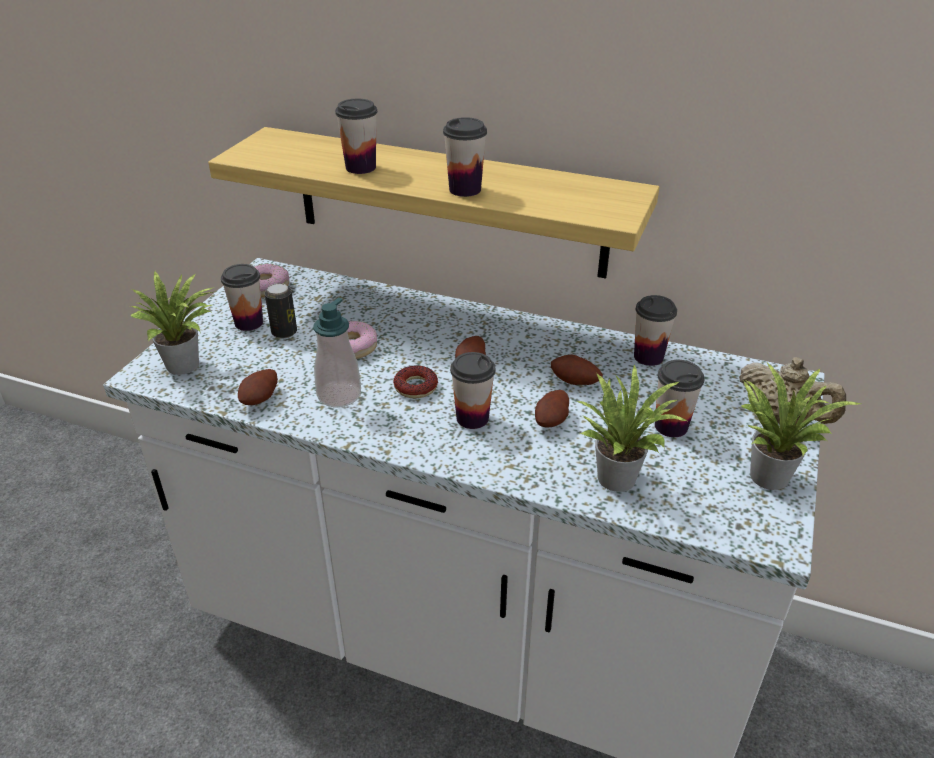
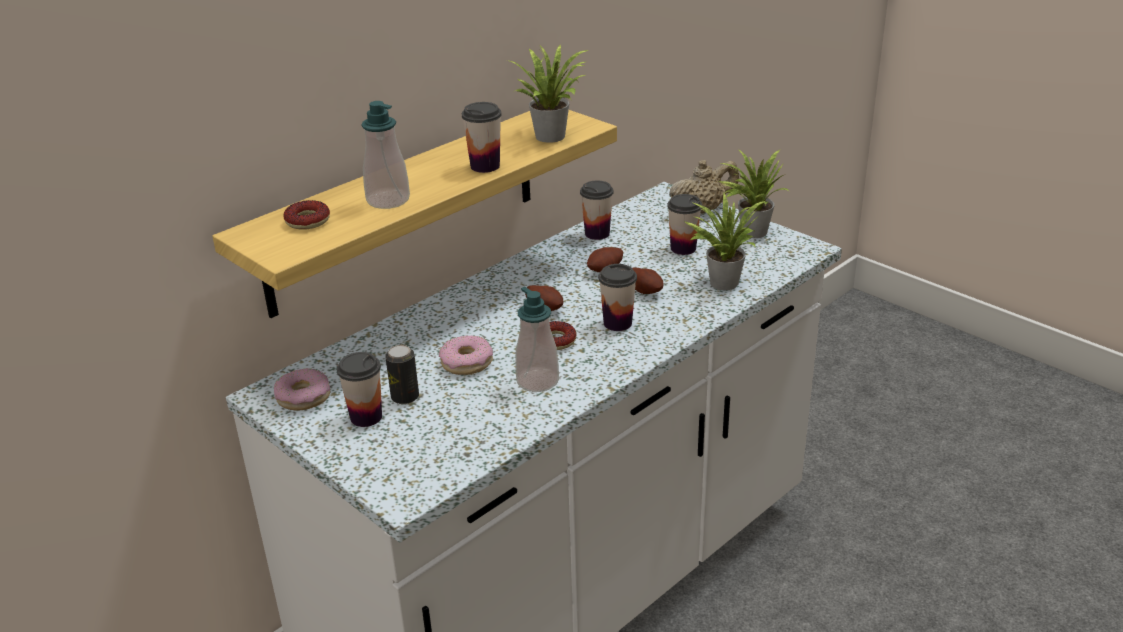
camera: 65 degrees left, 5 degrees down
potted plant [130,272,216,375] -> potted plant moved to [510,45,588,143]
potato [238,369,278,405] -> none
cup [335,99,377,174] -> soap dispenser [361,101,410,209]
none -> donut [283,200,330,230]

